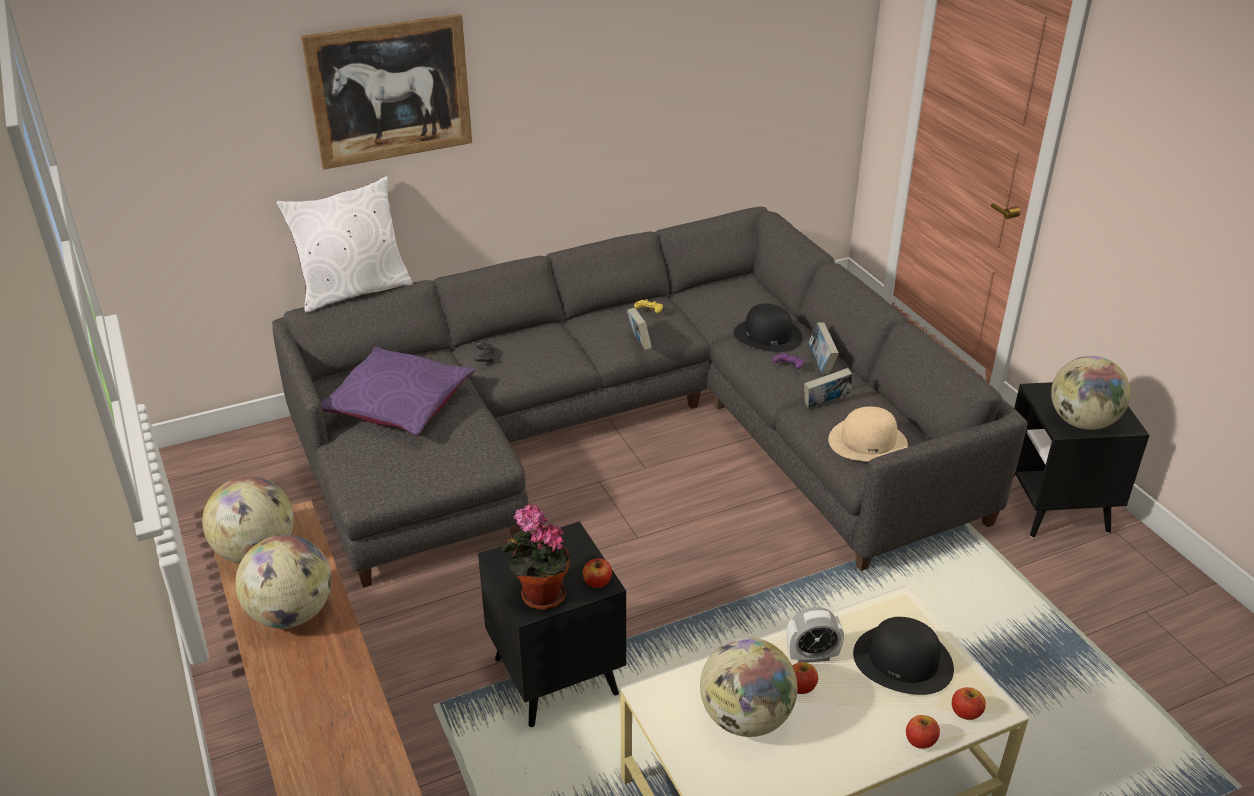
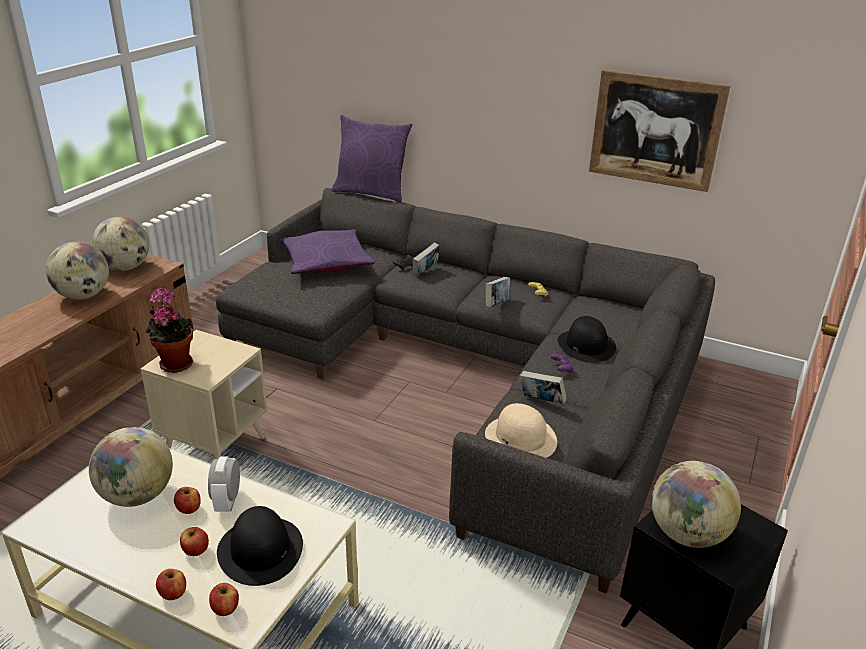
camera: 50 degrees right, 5 degrees down
white pillow [276,176,413,313] -> purple pillow [332,115,412,203]
picture [301,14,472,170] -> picture moved to [589,70,731,192]
black side table [478,522,626,727] -> beige side table [141,330,267,459]
apple [582,558,612,588] -> apple moved to [180,527,209,556]
alarm clock [786,607,844,663] -> alarm clock turned 45 degrees clockwise [208,456,240,512]
book [808,322,839,374] -> book moved to [412,243,439,277]

